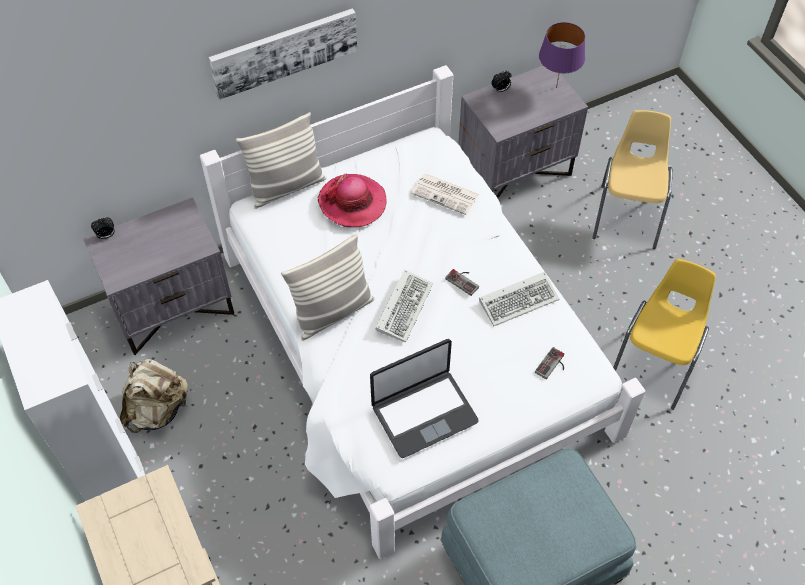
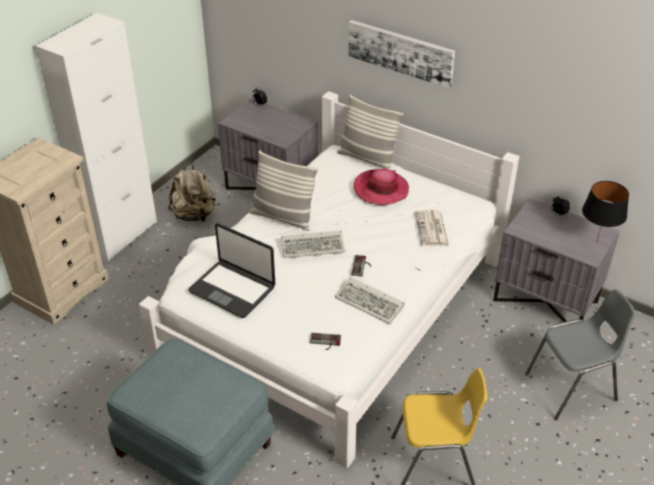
camera: 60 degrees right, 15 degrees down
purple table lamp [539,22,585,88] -> black table lamp [582,181,629,243]
yellow chair [593,110,672,249] -> grey chair [525,289,636,420]

